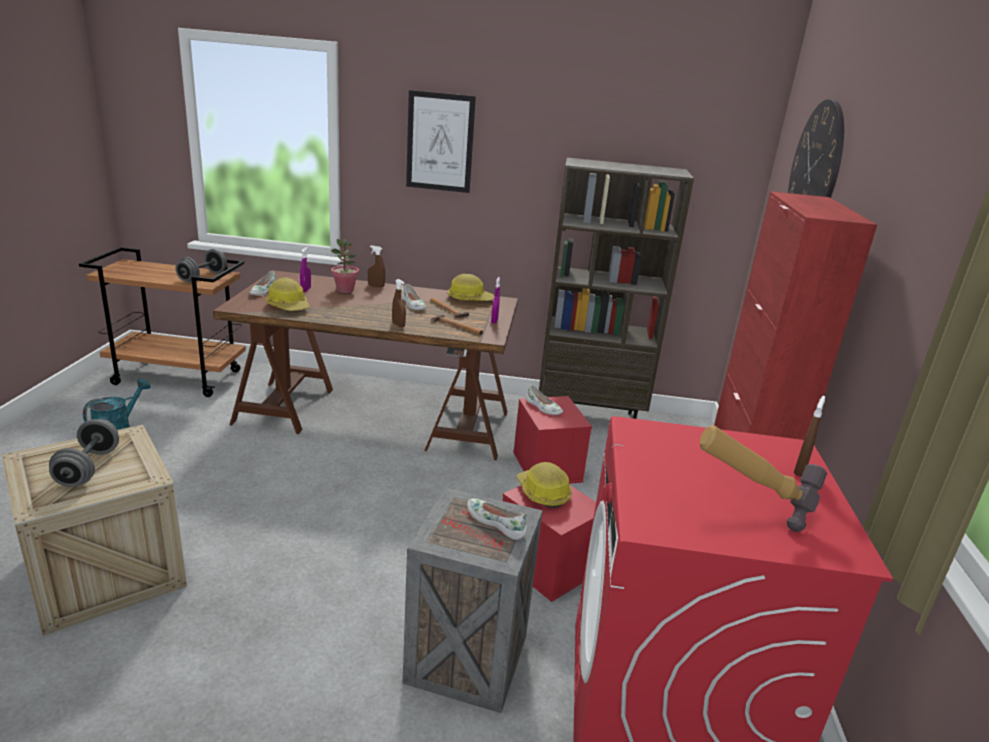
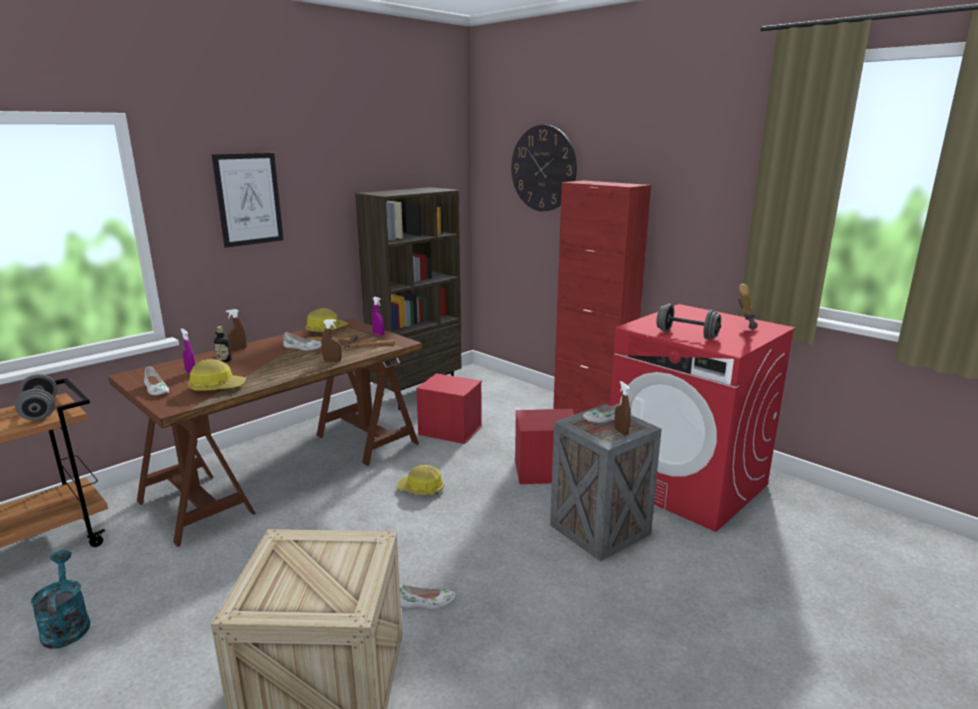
camera: 50 degrees left, 5 degrees down
grey dumbbell [49,419,119,487] -> grey dumbbell moved to [657,304,721,340]
potted plant [331,239,359,293] -> bottle [214,326,231,363]
hard hat [517,462,572,508] -> hard hat moved to [397,465,444,495]
white shoe [526,385,563,415] -> white shoe moved to [400,585,456,609]
brown spray bottle [794,396,825,477] -> brown spray bottle moved to [614,381,631,435]

